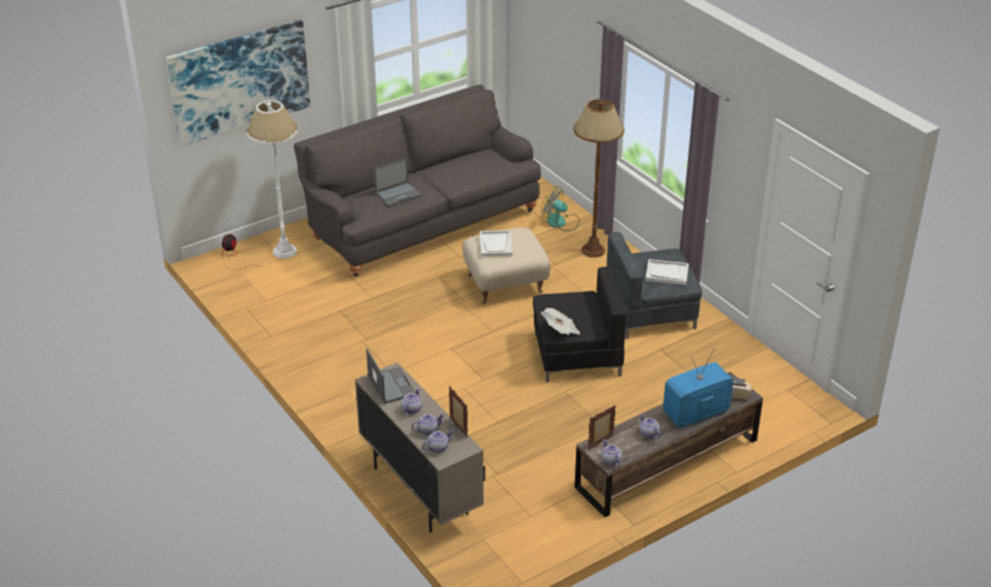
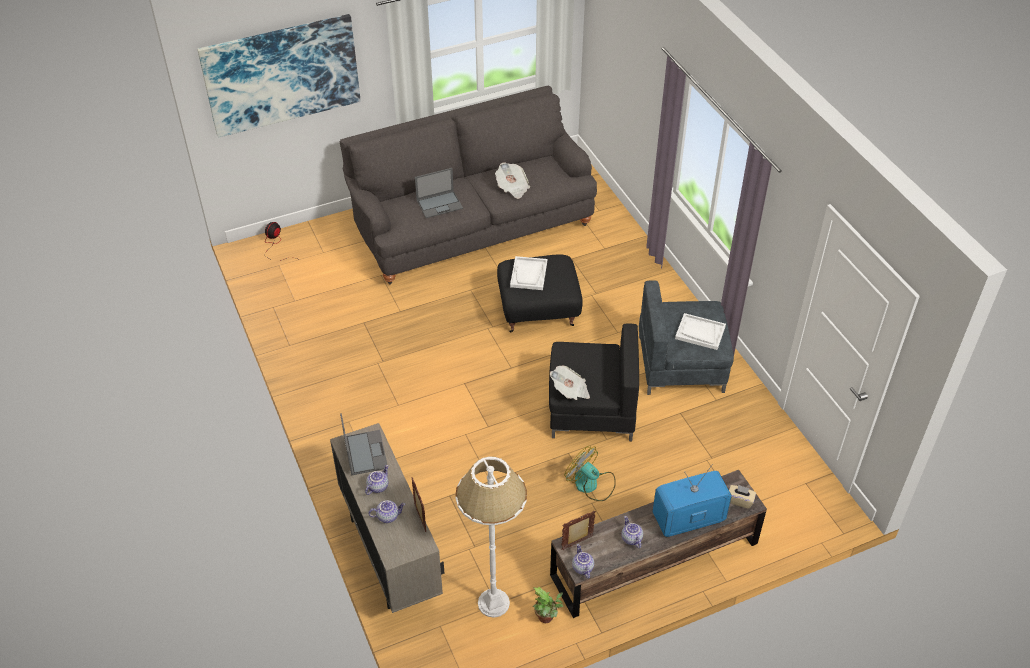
camera: 10 degrees right, 10 degrees up
white floor lamp [246,100,298,259] -> white floor lamp moved to [455,456,527,618]
teapot [422,430,453,453] -> none
beige ottoman [462,227,551,304] -> black ottoman [497,254,583,333]
fan [541,186,580,231] -> fan moved to [564,445,616,501]
brown floor lamp [574,99,625,258] -> none
none -> newspaper [495,162,530,199]
none -> potted plant [533,587,563,623]

